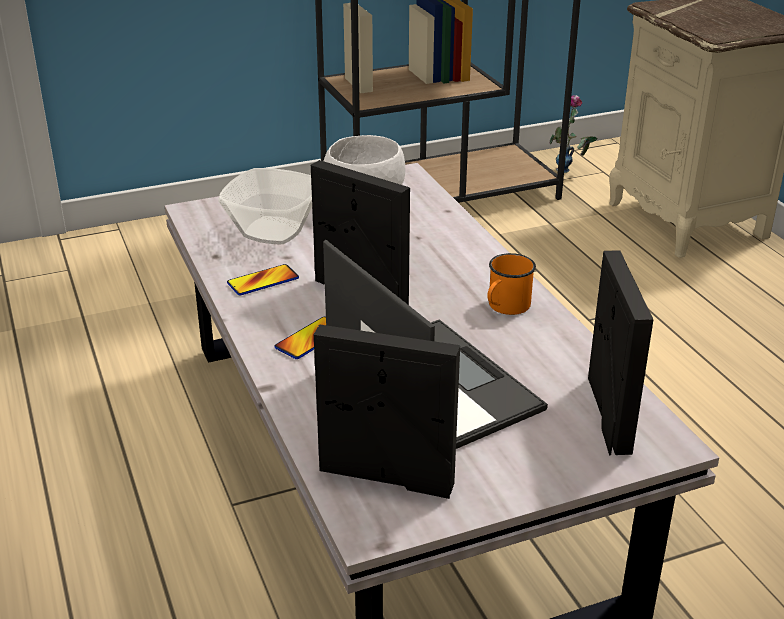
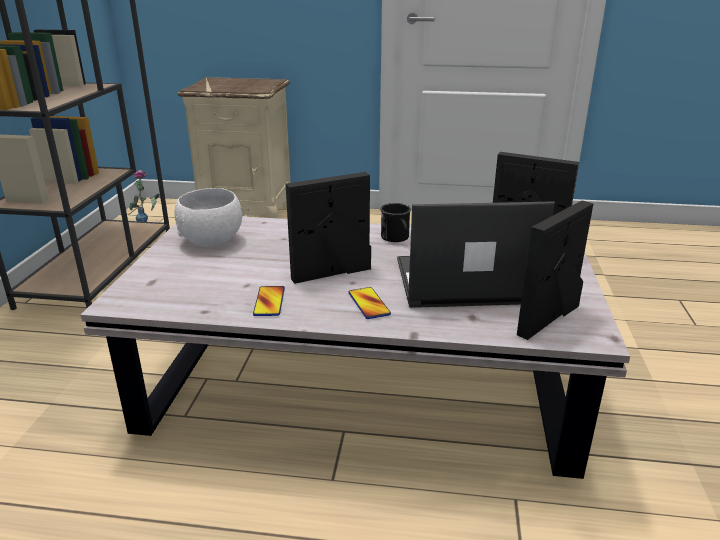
camera: 60 degrees left, 5 degrees down
bowl [218,168,312,244] -> none
orange mug [487,253,536,315] -> black mug [380,203,411,242]

